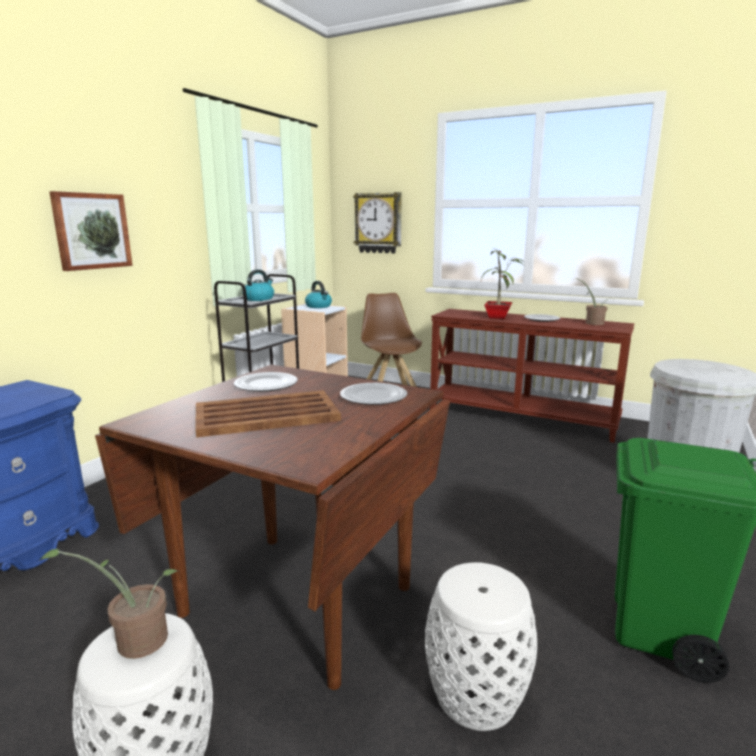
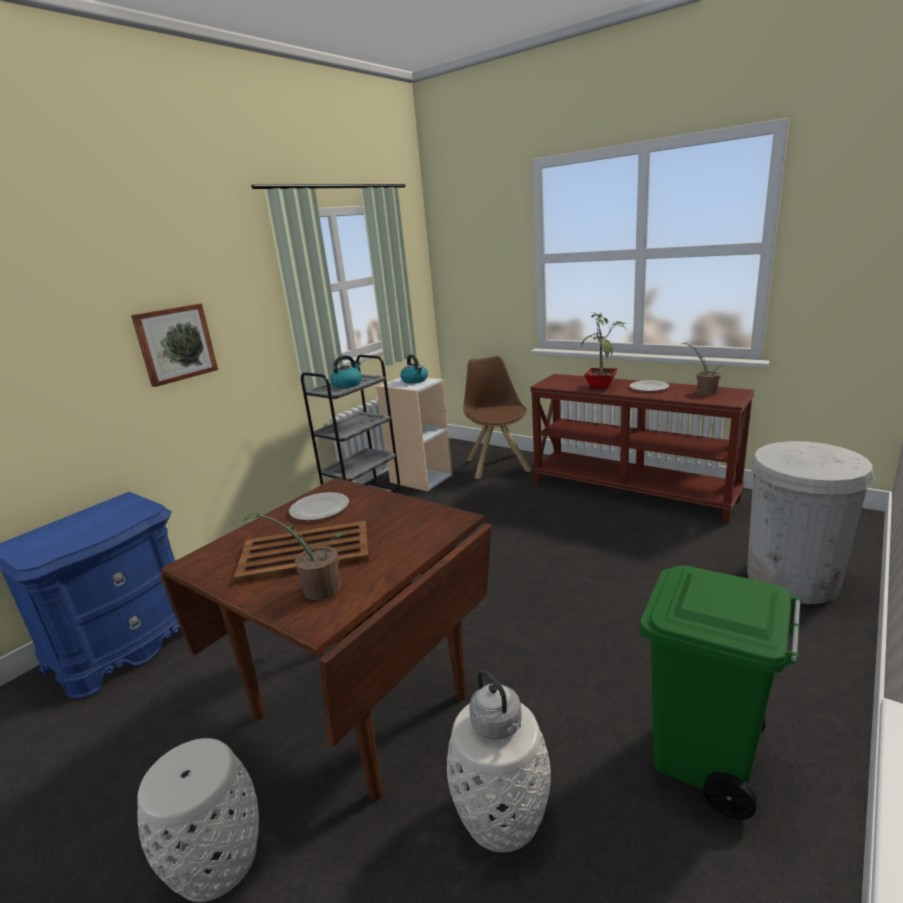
camera: 10 degrees right, 5 degrees up
potted plant [38,549,178,659] -> potted plant moved to [243,513,345,600]
plate [340,383,407,405] -> none
wall clock [353,192,402,253] -> none
none -> grey kettle [469,670,522,740]

